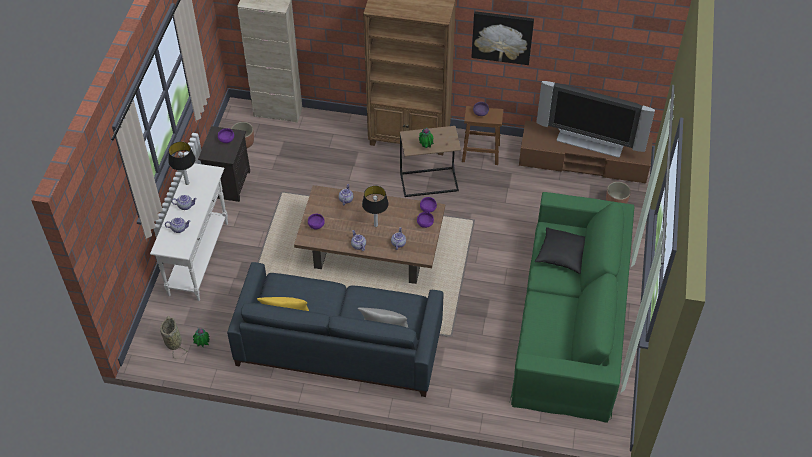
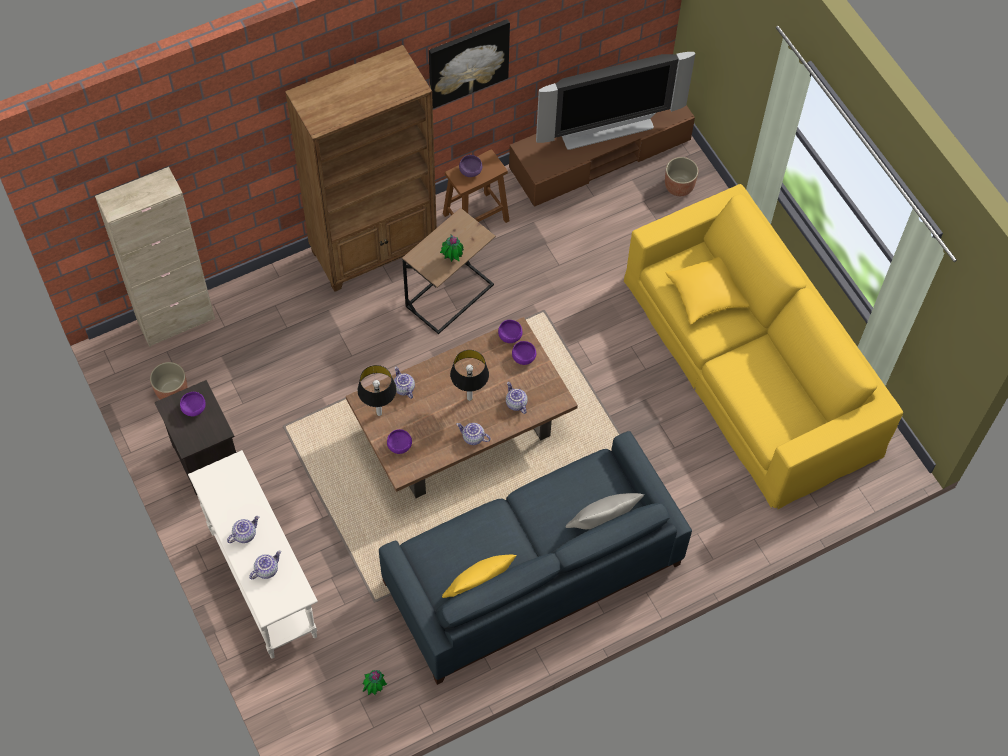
camera: 40 degrees left, 10 degrees up
basket [160,315,189,358] -> none
table lamp [168,142,196,185] -> table lamp moved to [357,365,396,416]
green sofa [509,192,634,423] -> yellow sofa [624,184,903,510]
black pillow [535,227,585,274] -> yellow pillow [666,257,749,325]

